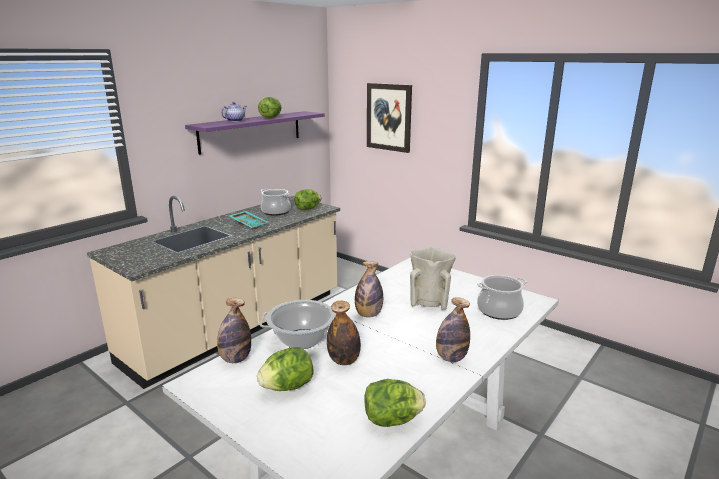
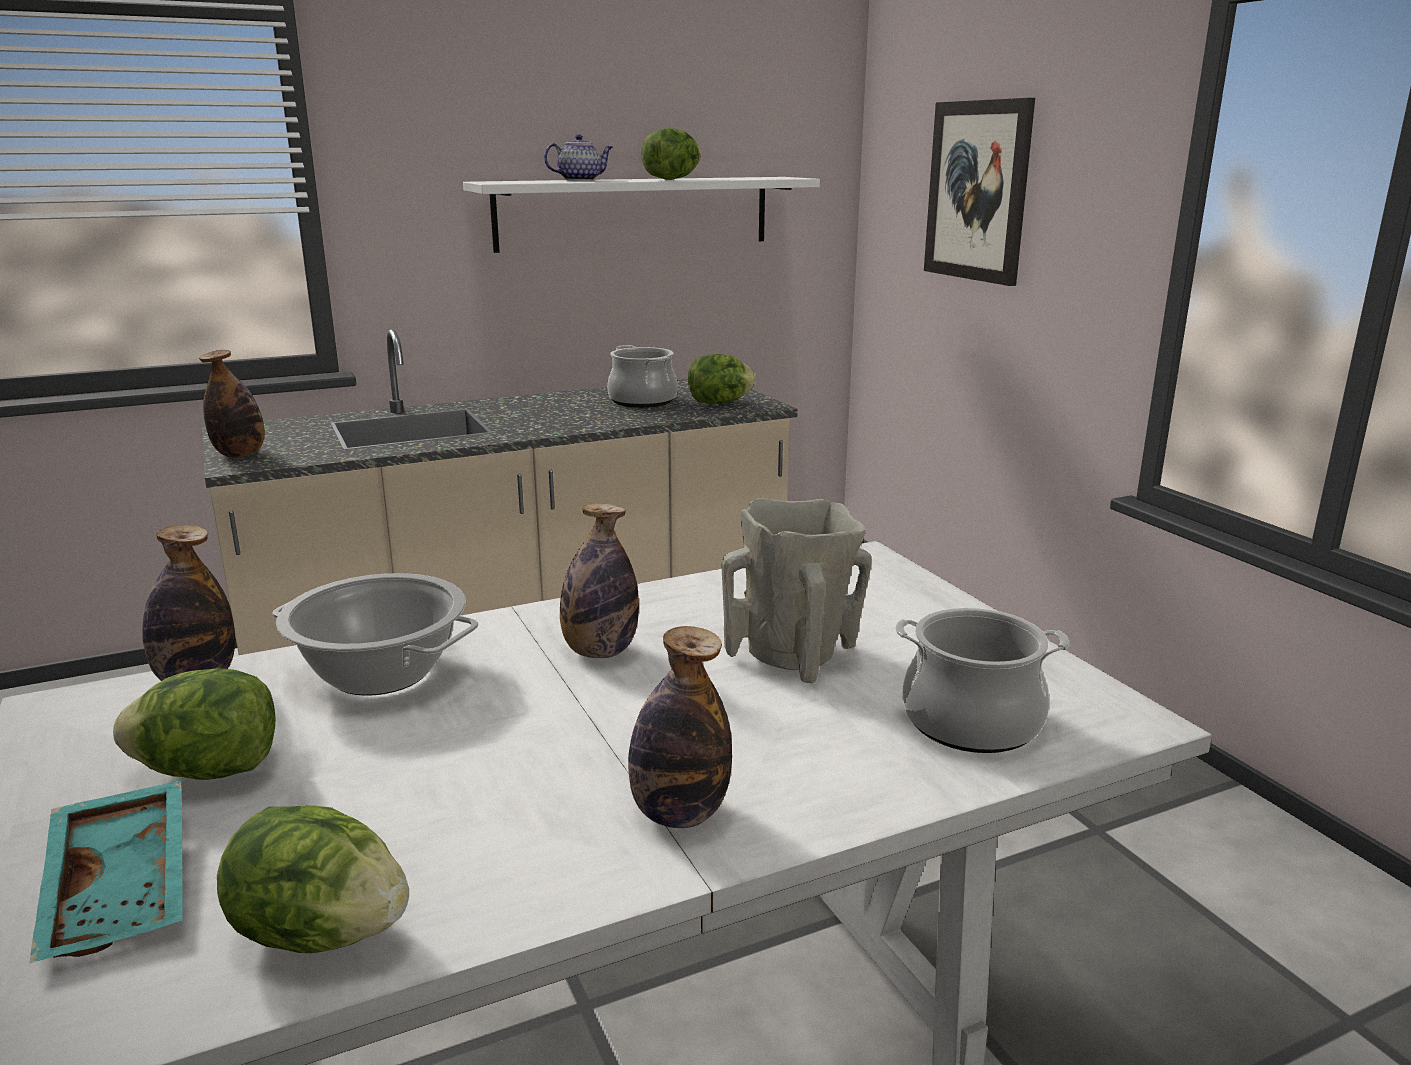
camera: 25 degrees right, 0 degrees up
purple shelf [185,111,324,155] -> white shelf [463,177,820,253]
turquoise tray [229,211,268,229] -> turquoise tray moved to [29,780,183,964]
bottle [327,301,361,365] -> bottle moved to [199,350,265,458]

